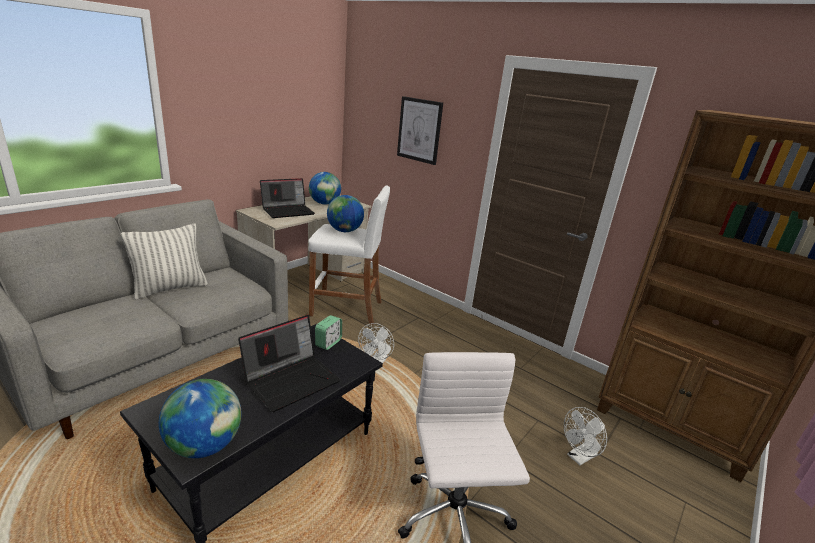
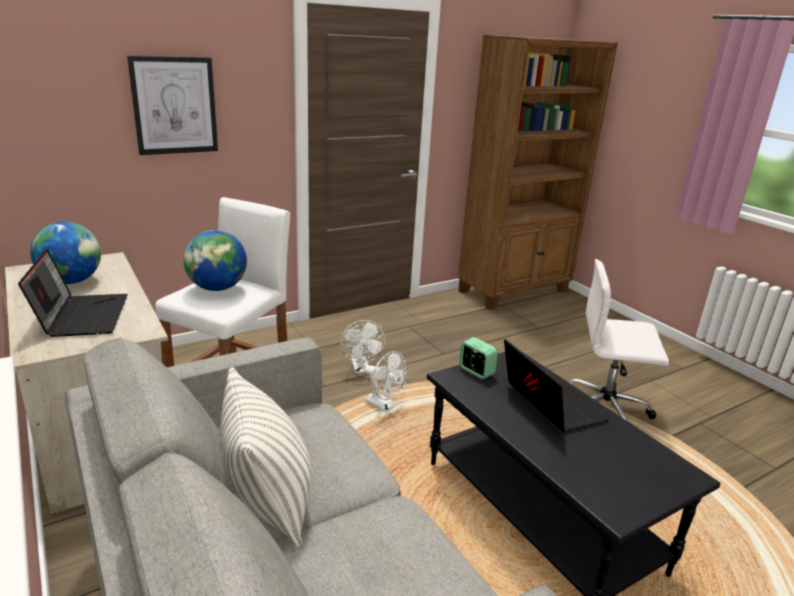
camera: 70 degrees left, 0 degrees up
globe [159,379,241,458] -> none
white fan [564,407,607,465] -> white fan moved to [341,320,385,374]

